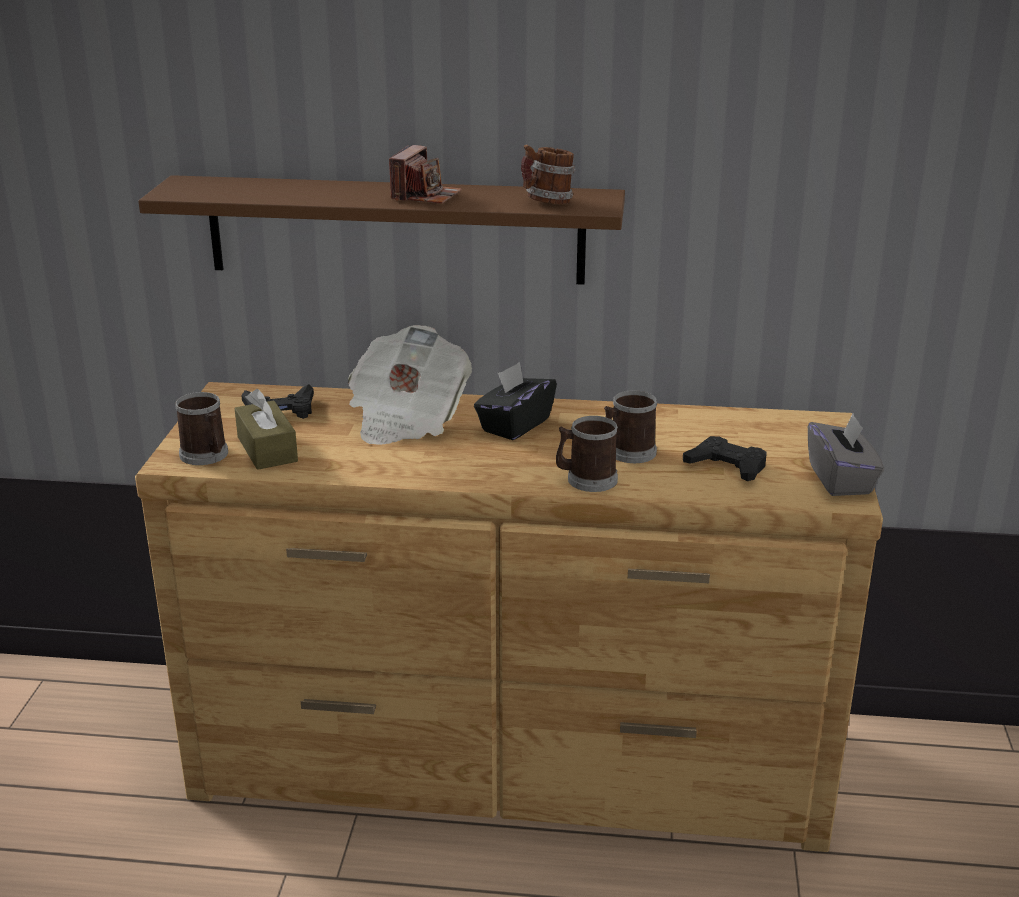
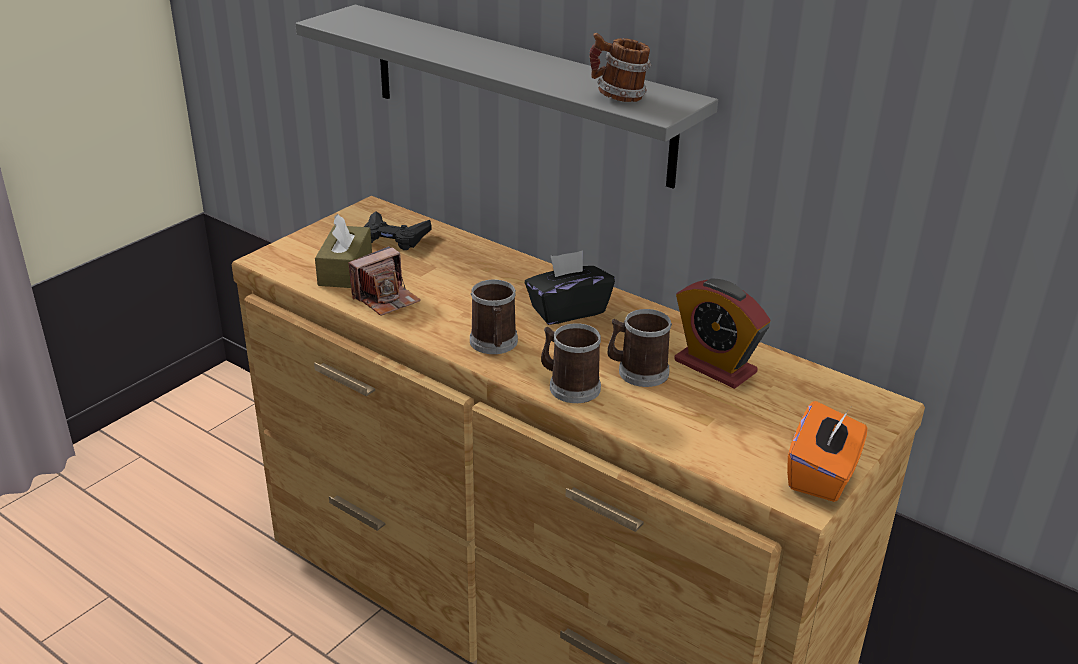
camera: 30 degrees right, 5 degrees up
brown shelf [138,175,625,285] -> grey shelf [295,5,718,188]
mug [175,392,228,465] -> mug moved to [470,280,518,354]
newspaper [347,325,472,445] -> none
camera [389,145,462,204] -> camera moved to [348,246,421,316]
black game controller [683,436,767,481] -> none
grey tissue box [808,413,884,496] -> orange tissue box [787,401,867,502]
none -> alarm clock [674,279,770,389]

